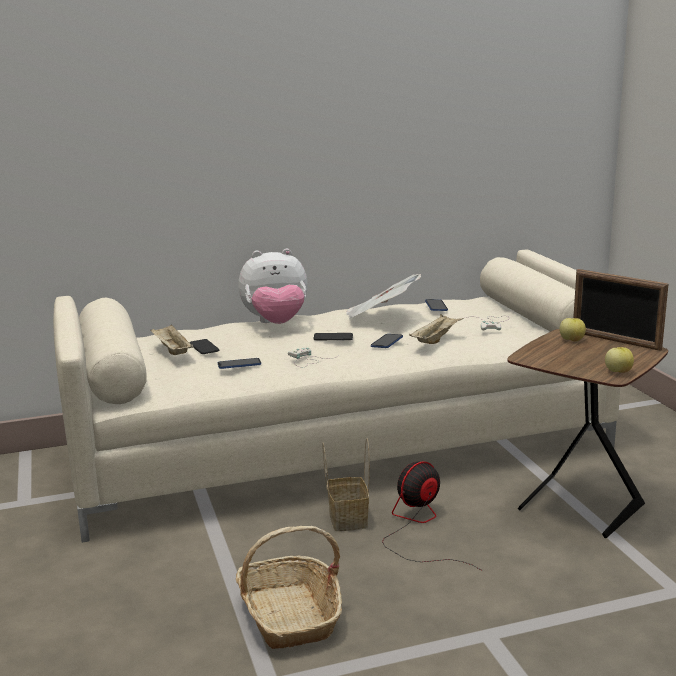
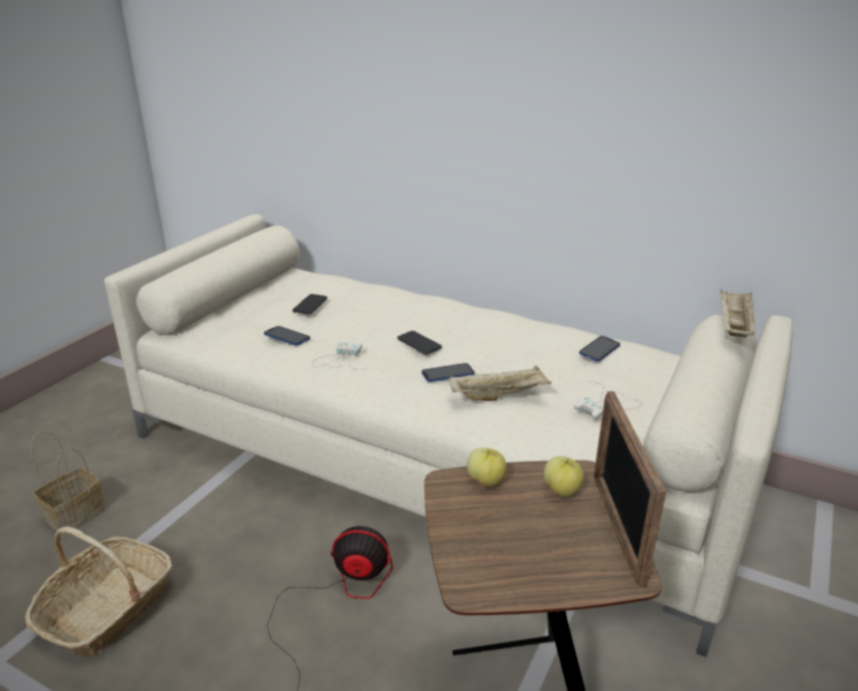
camera: 45 degrees right, 10 degrees up
beige tray [150,324,193,355] -> beige tray moved to [721,290,755,337]
plush toy [238,249,308,324] -> none
basket [322,438,370,531] -> basket moved to [31,430,105,535]
newspaper [346,274,421,319] -> none
apple [605,347,634,373] -> apple moved to [467,448,507,487]

